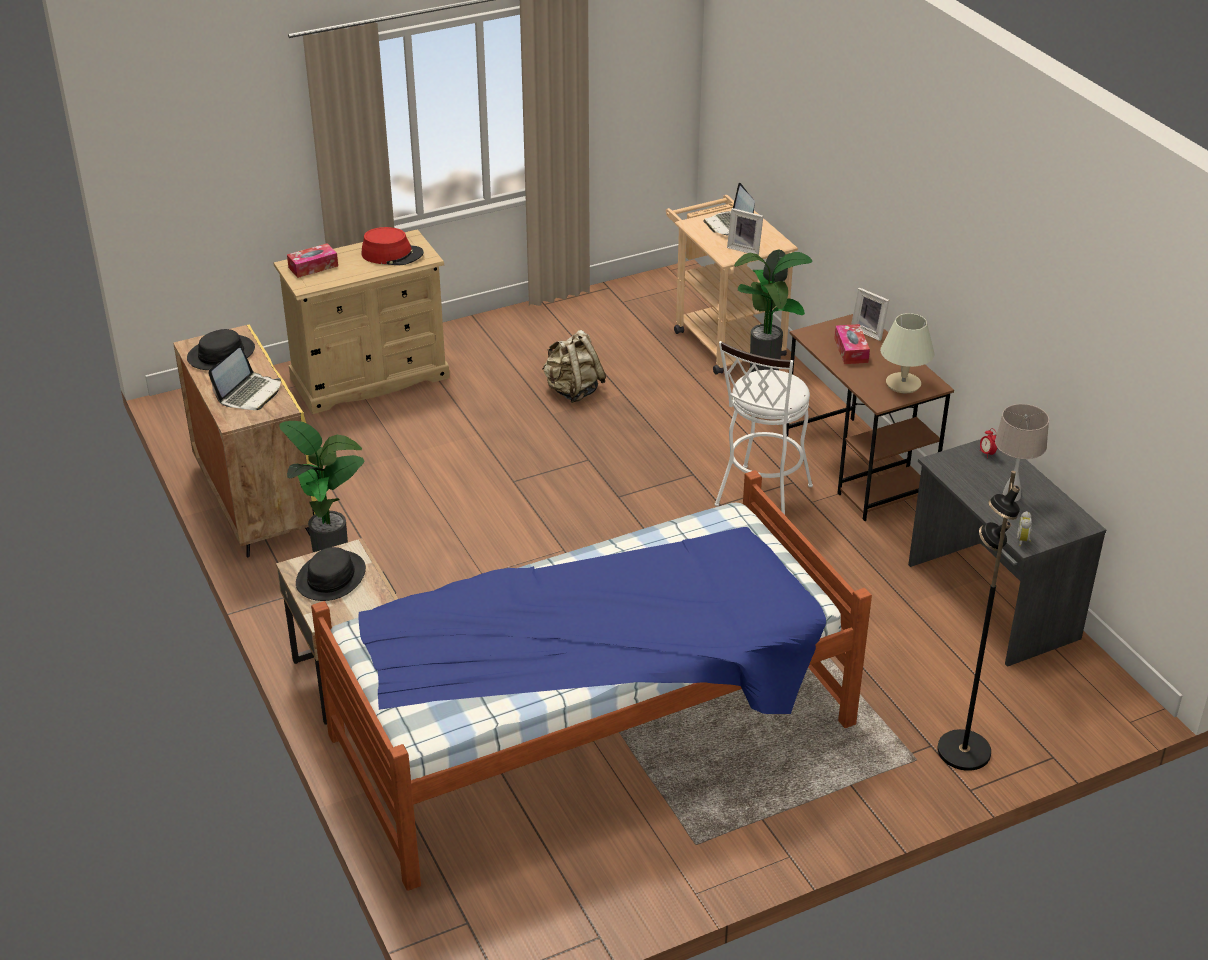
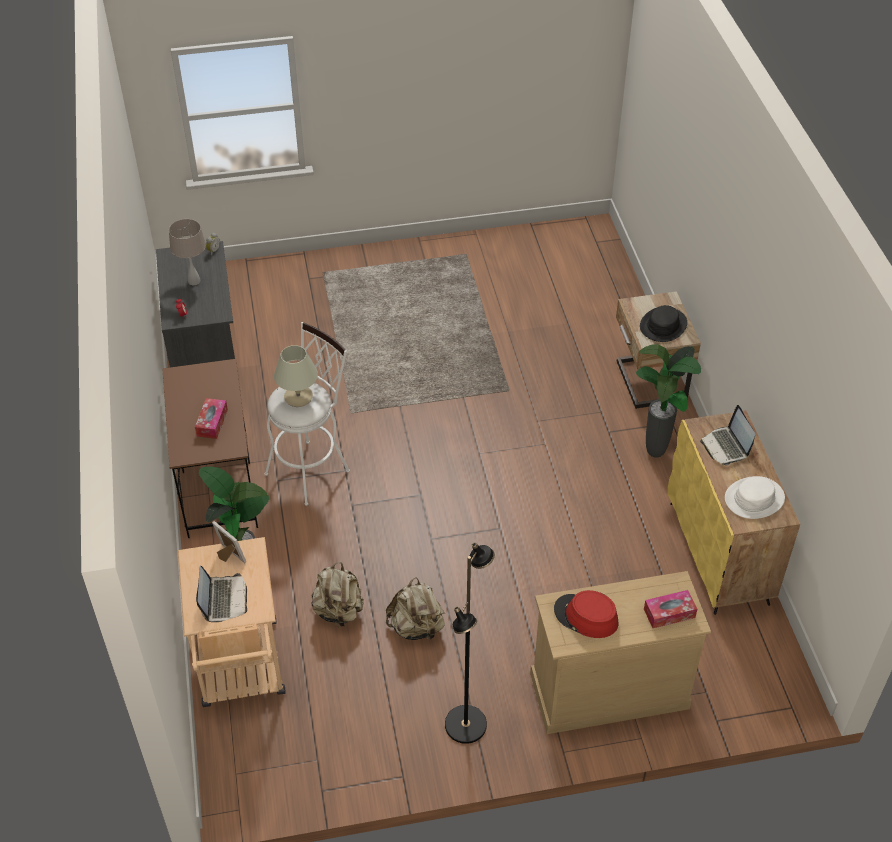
camera: 165 degrees left, 10 degrees up
black hat [187,329,255,370] -> white hat [725,476,785,519]
laptop [209,348,281,410] -> laptop turned 60 degrees counterclockwise [700,405,755,466]
bed [311,470,872,891] -> none
picture frame [851,288,889,341] -> none
beige table lamp [880,313,934,393] -> beige table lamp moved to [274,345,318,407]
black floor lamp [937,471,1020,771] -> black floor lamp moved to [445,543,495,744]
none -> beige backpack [311,562,364,627]

